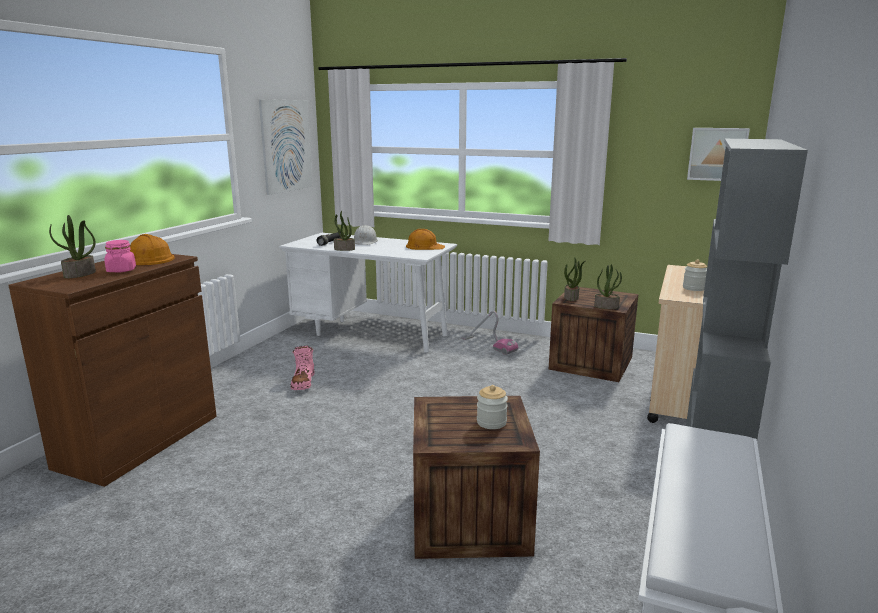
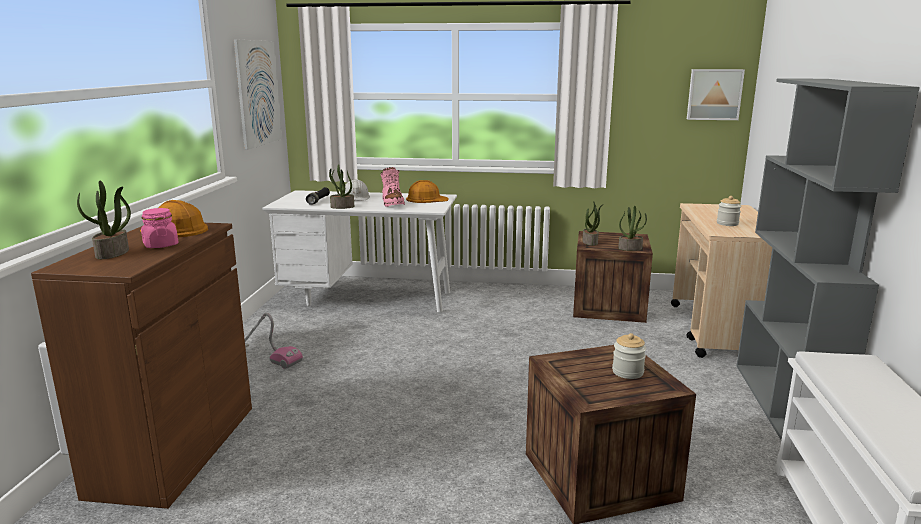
camera: 15 degrees left, 0 degrees up
pink boot [291,345,315,390] -> pink boot moved to [381,167,405,207]
vacuum cleaner [461,311,518,355] -> vacuum cleaner moved to [245,313,303,369]

